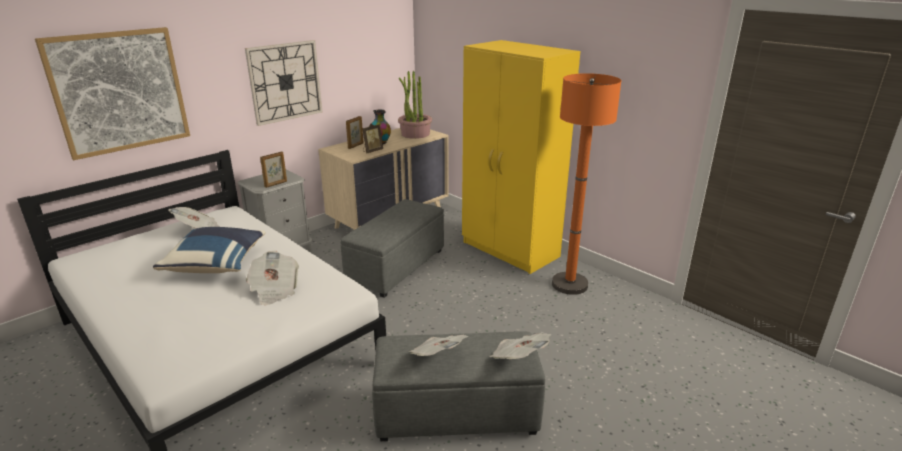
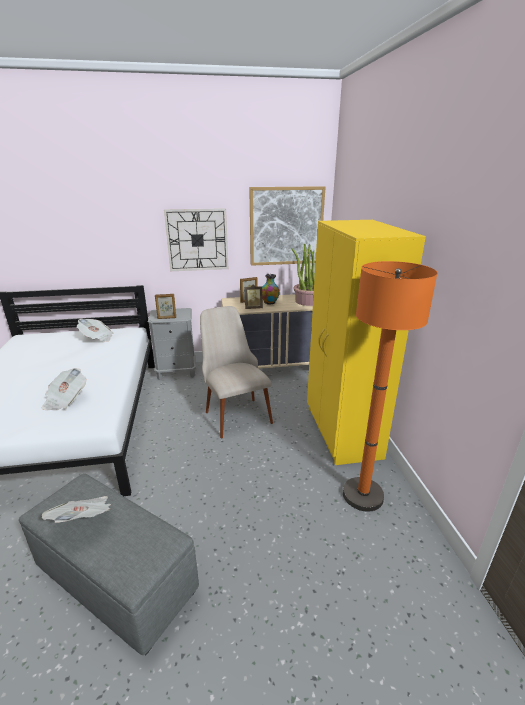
camera: 35 degrees right, 0 degrees up
picture [35,27,190,160] -> picture moved to [249,186,326,266]
blue pillow [153,227,266,273] -> none
grey ottoman [340,199,444,298] -> beige chair [200,306,273,438]
newspaper [490,333,551,359] -> none

